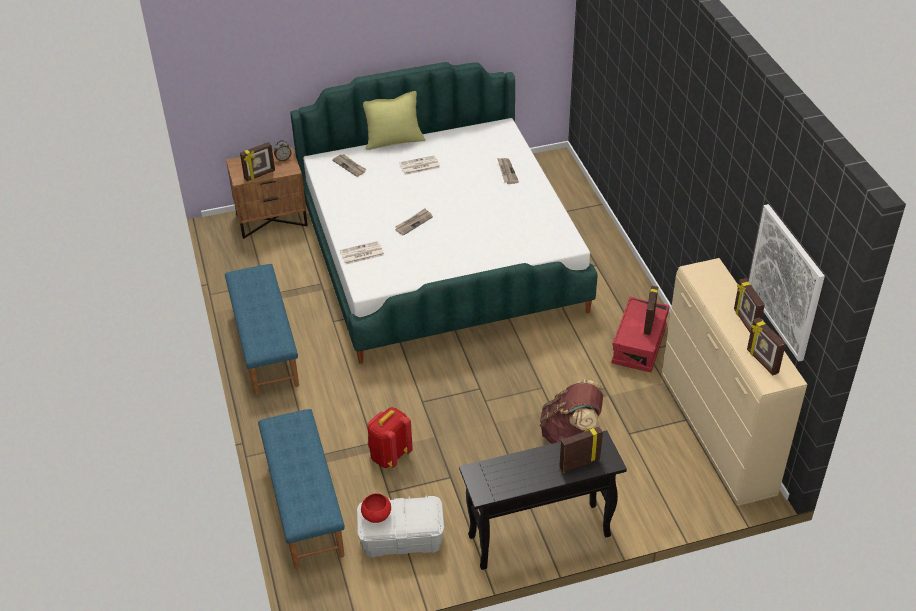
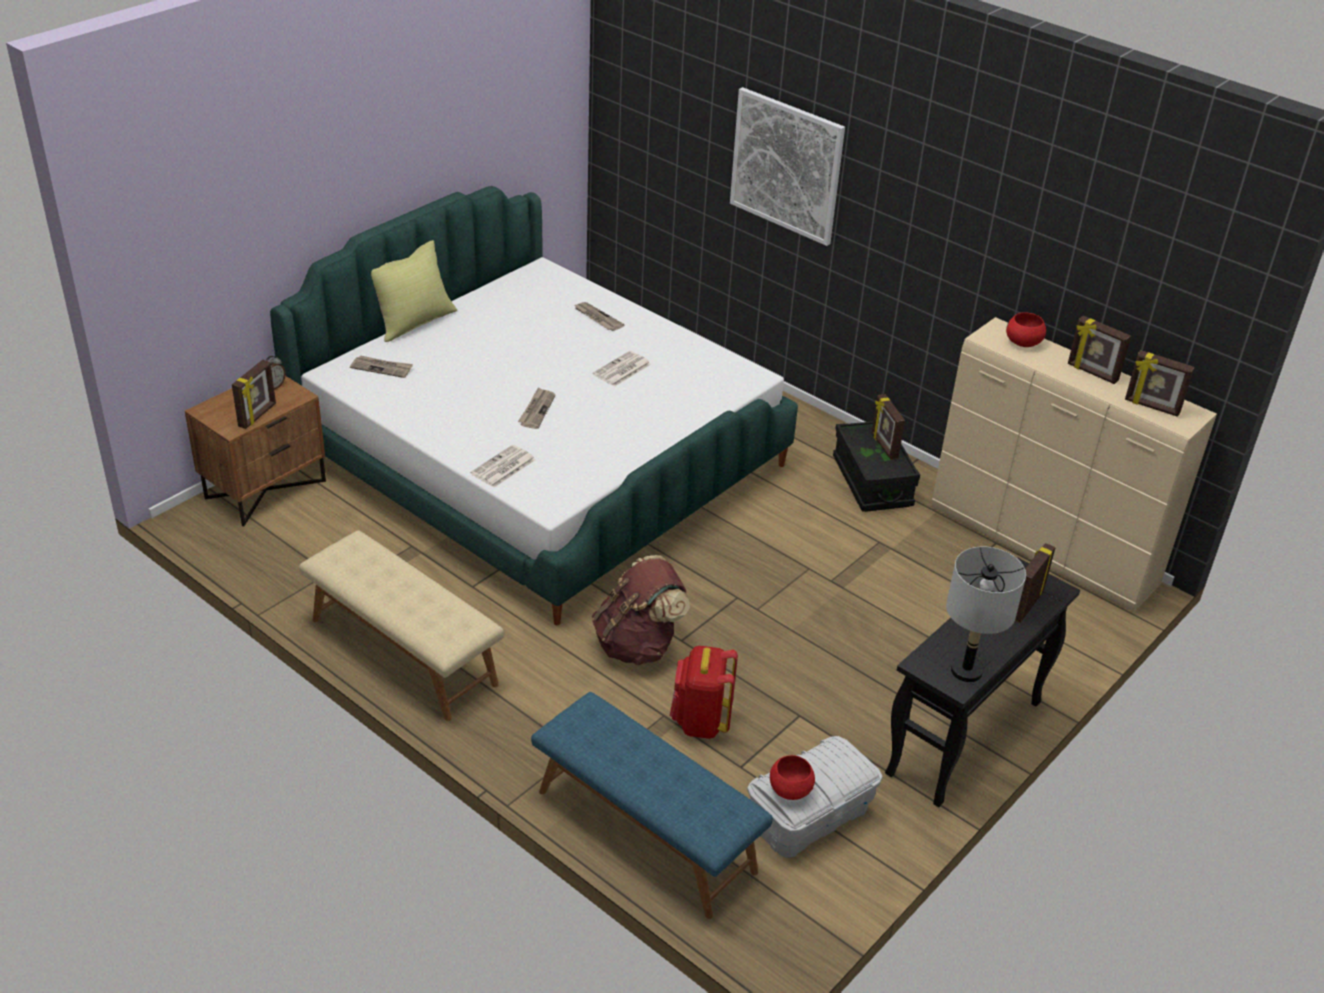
camera: 35 degrees left, 5 degrees down
blue bench [225,264,299,396] -> beige bench [299,530,504,721]
newspaper [399,155,440,175] -> newspaper moved to [593,351,651,387]
brown backpack [540,379,603,444] -> brown backpack moved to [592,555,690,665]
red storage box [612,297,670,372] -> black storage box [833,421,920,512]
picture [749,204,825,362] -> picture moved to [730,87,845,246]
none -> grey table lamp [946,547,1026,682]
none -> red bowl [1006,312,1046,347]

